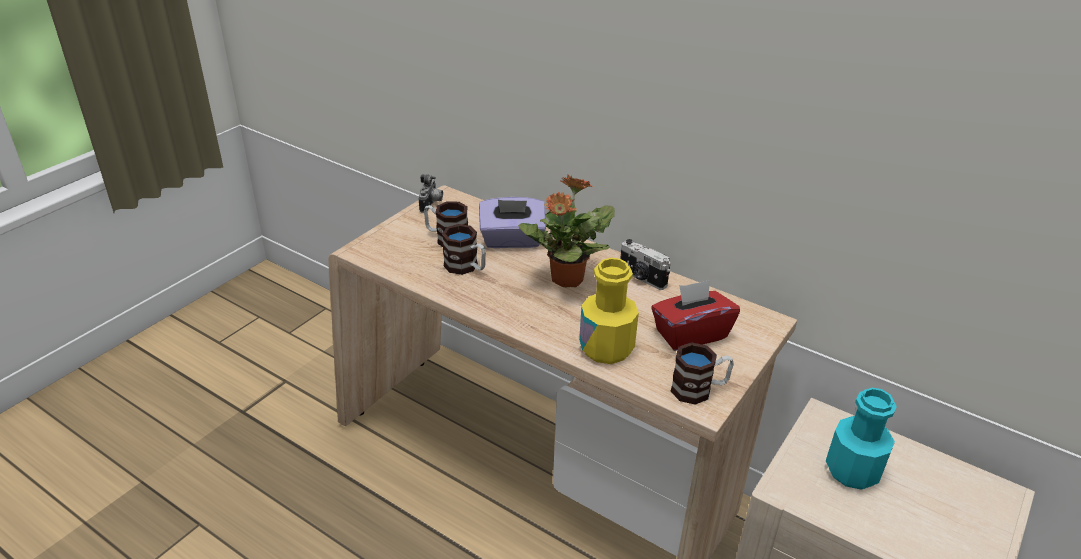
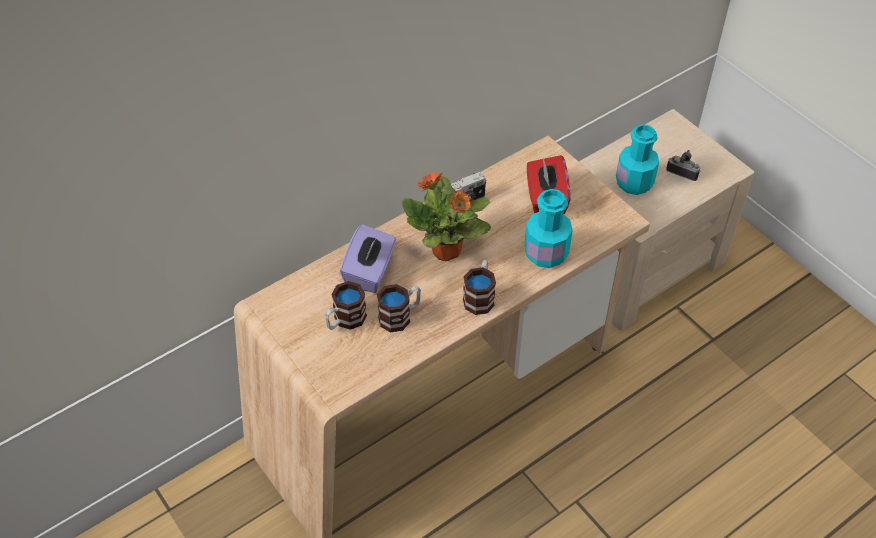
camera: 70 degrees left, 15 degrees up
camera [419,174,443,213] -> camera moved to [666,150,700,181]
yellow bottle [579,258,639,364] -> turquoise bottle [524,189,573,268]
mug [671,342,734,405] -> mug moved to [463,260,496,315]

